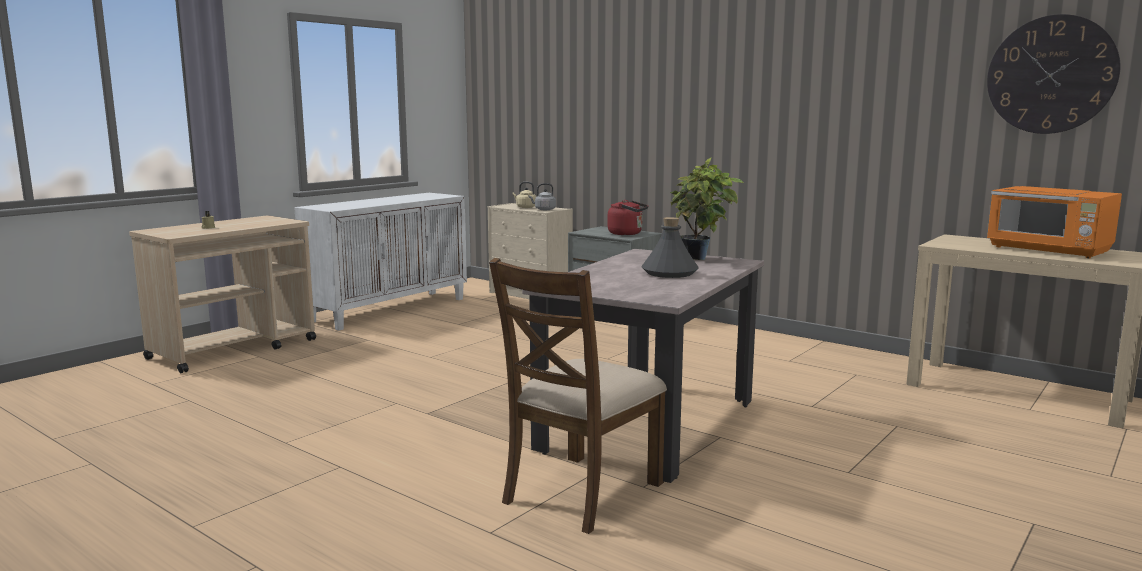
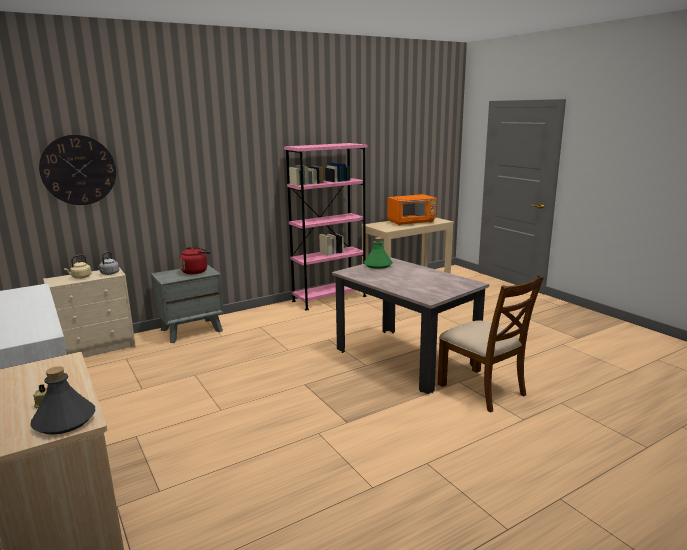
camera: 70 degrees left, 5 degrees up
grey bottle [642,217,698,278] -> grey bottle moved to [30,366,95,435]
potted plant [670,157,744,260] -> green bottle [364,237,393,269]
wall clock [987,14,1120,134] -> wall clock moved to [39,135,116,205]
none -> pink bookcase [284,143,367,310]

